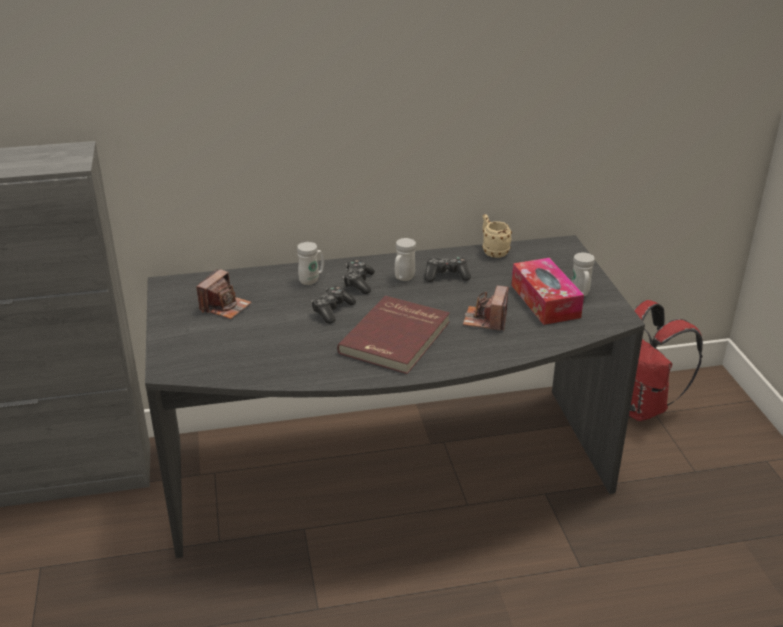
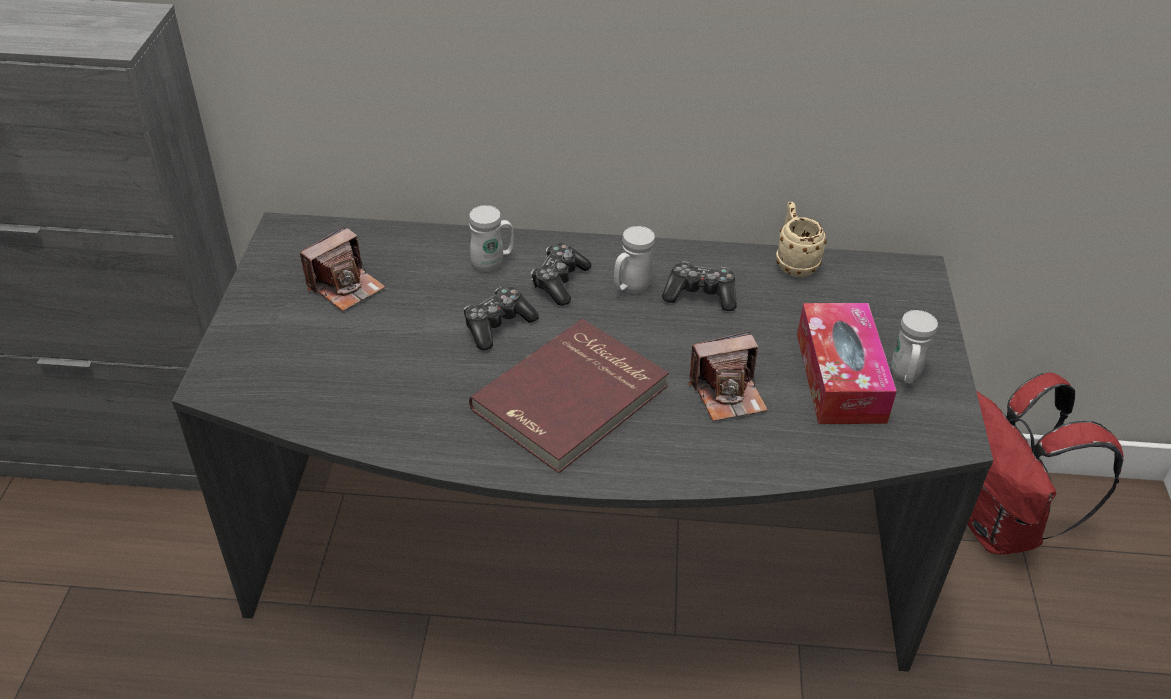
camera: 15 degrees right, 10 degrees up
camera [463,285,508,331] -> camera turned 135 degrees counterclockwise [689,331,768,421]

